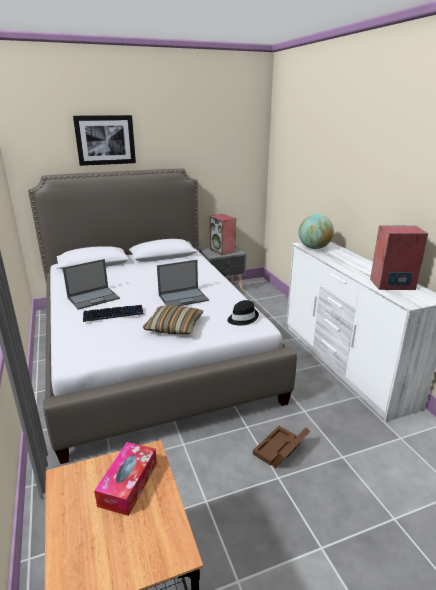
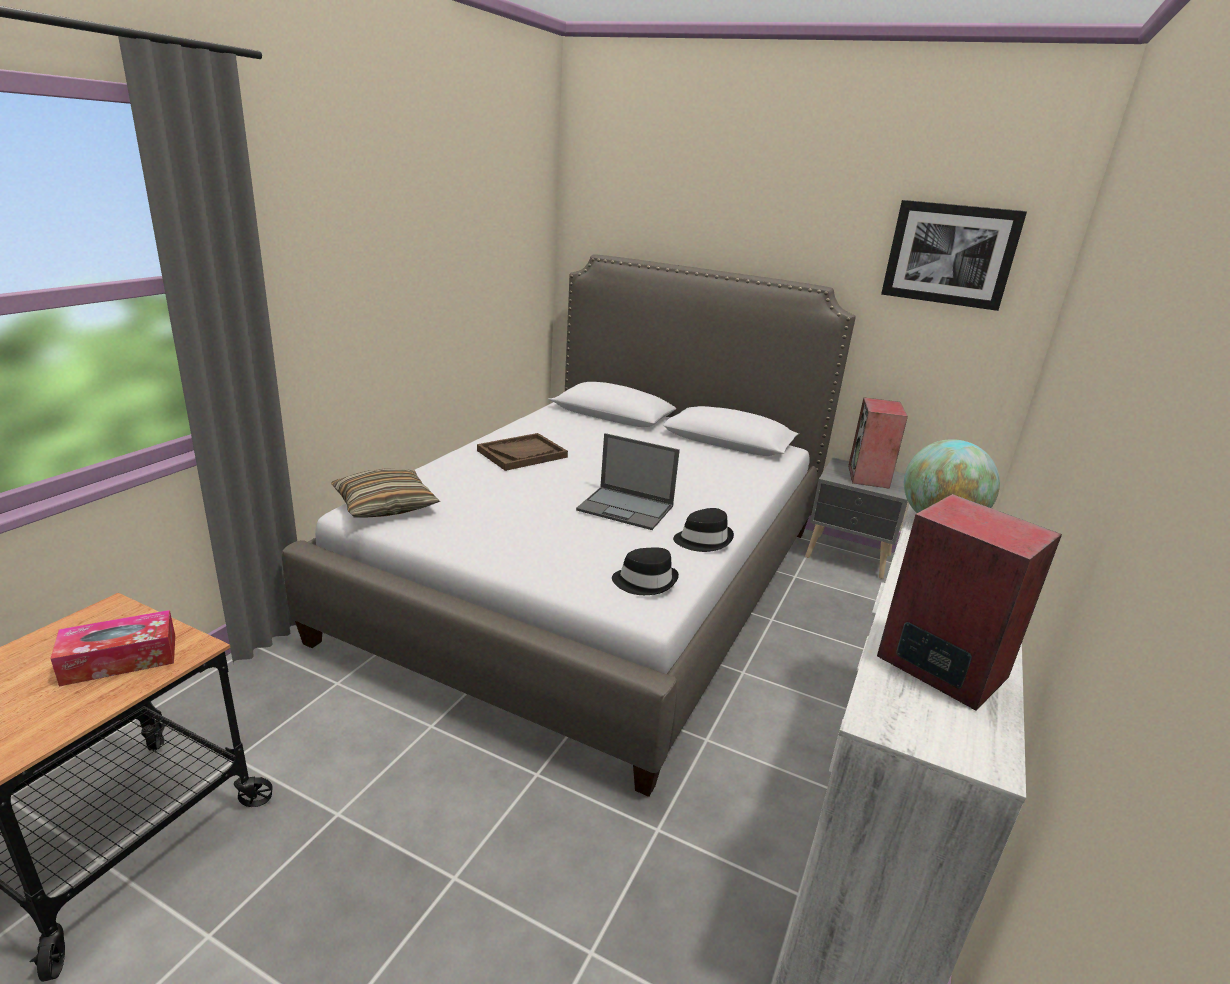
camera: 45 degrees right, 0 degrees up
laptop [63,259,120,310] -> brown tray [477,433,568,471]
picture [73,115,136,166] -> picture moved to [881,200,1027,311]
keyboard [83,305,144,322] -> none
pillow [143,305,203,334] -> pillow moved to [331,468,440,517]
brown storage box [253,426,310,468] -> none
none -> black hat [673,508,734,552]

